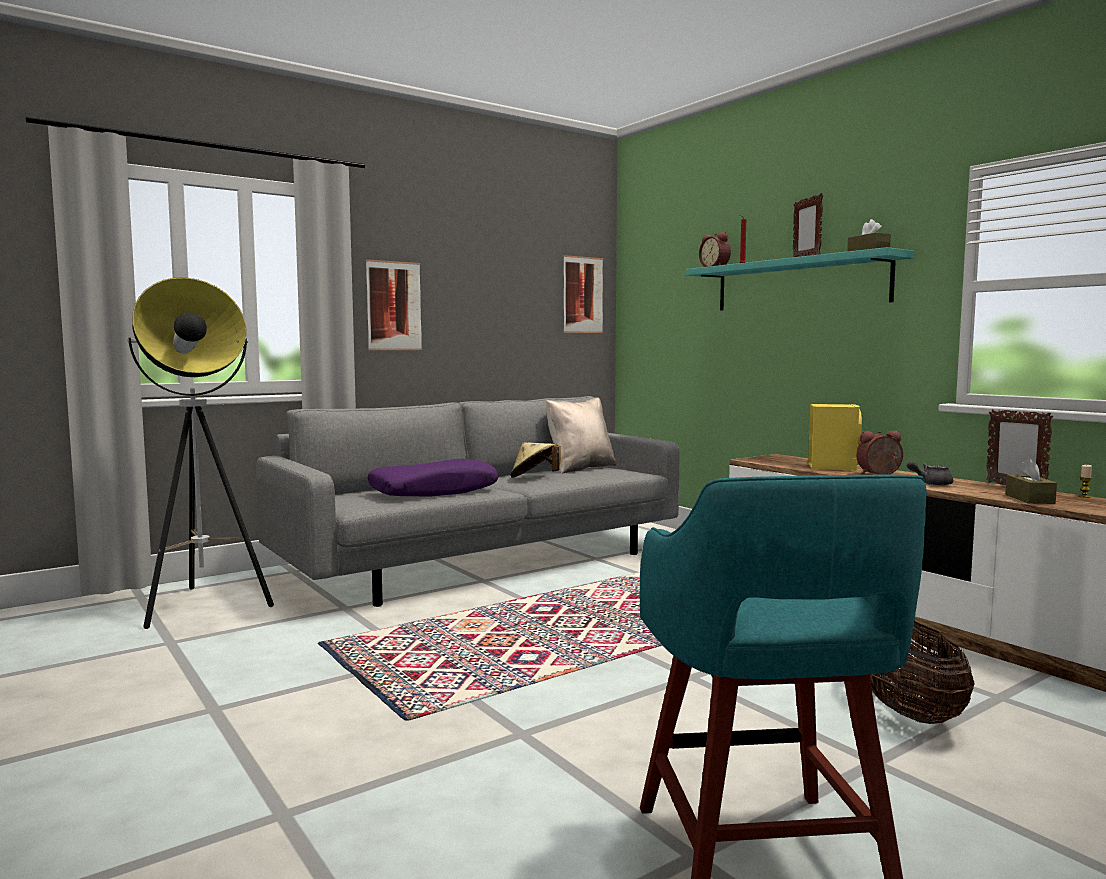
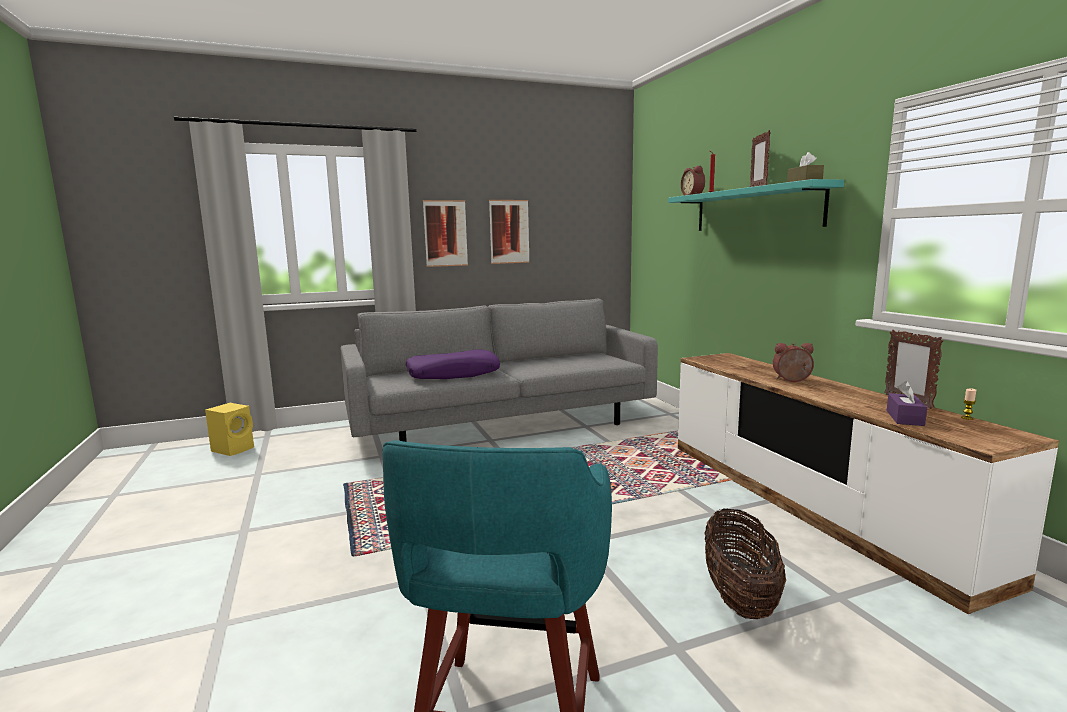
camera: 15 degrees right, 5 degrees up
floor lamp [128,277,274,629] -> none
beige hat [510,443,561,478] -> none
beige pillow [546,397,616,474] -> none
picture [563,255,603,333] -> picture moved to [489,200,530,264]
yellow speaker [808,404,862,471] -> yellow speaker moved to [205,403,254,456]
grey teapot [907,461,953,486] -> none
brown tissue box [1005,458,1057,504] -> purple tissue box [886,381,927,426]

